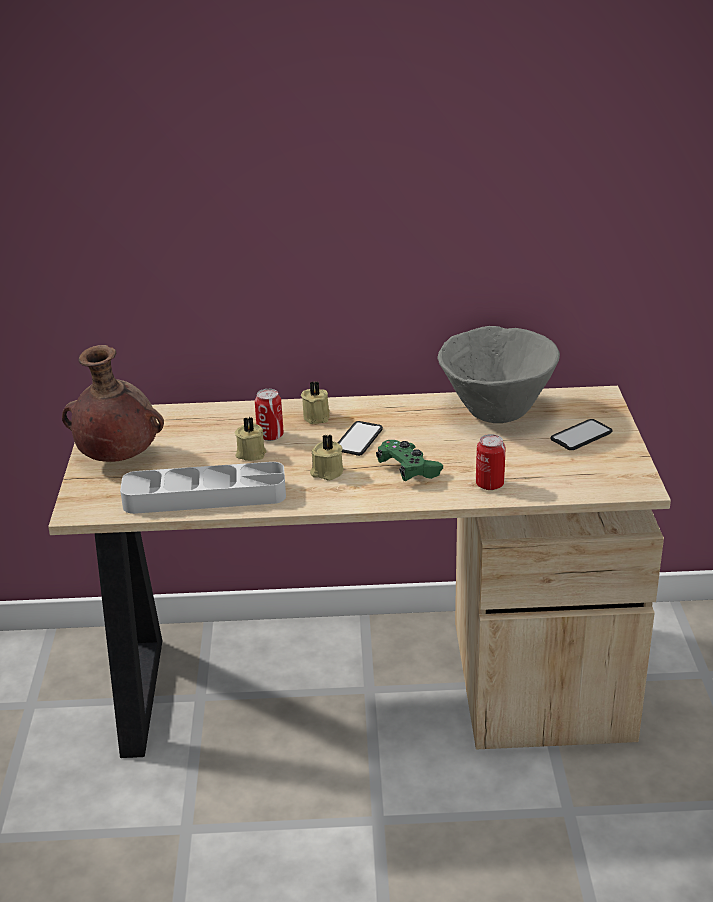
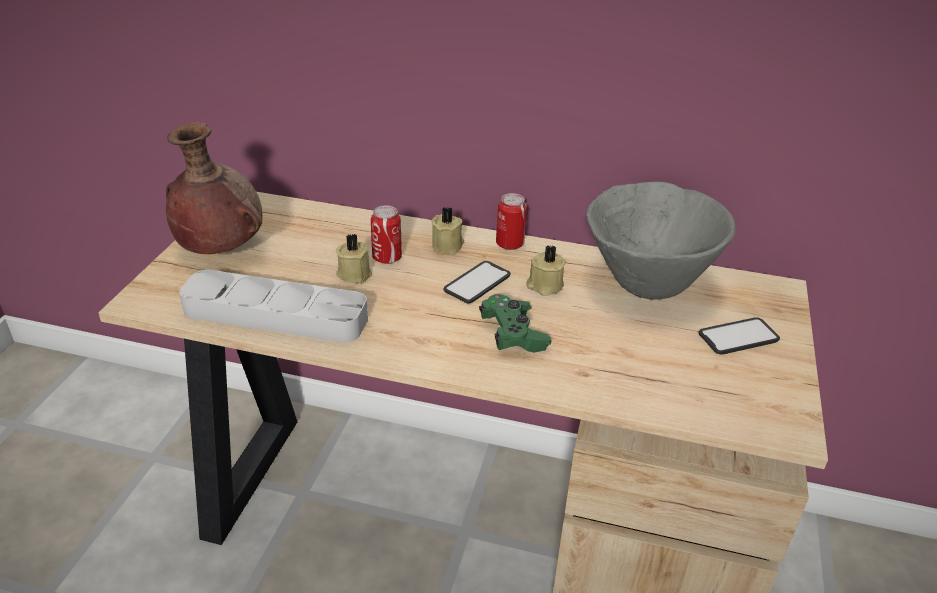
camera: 15 degrees right, 5 degrees up
beige candle [310,435,344,481] -> beige candle moved to [526,245,565,296]
can [476,434,505,490] -> can moved to [496,193,527,250]

